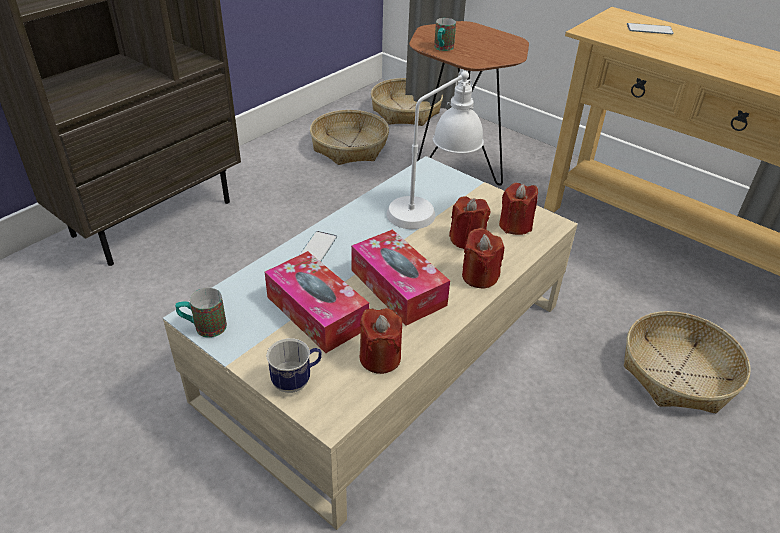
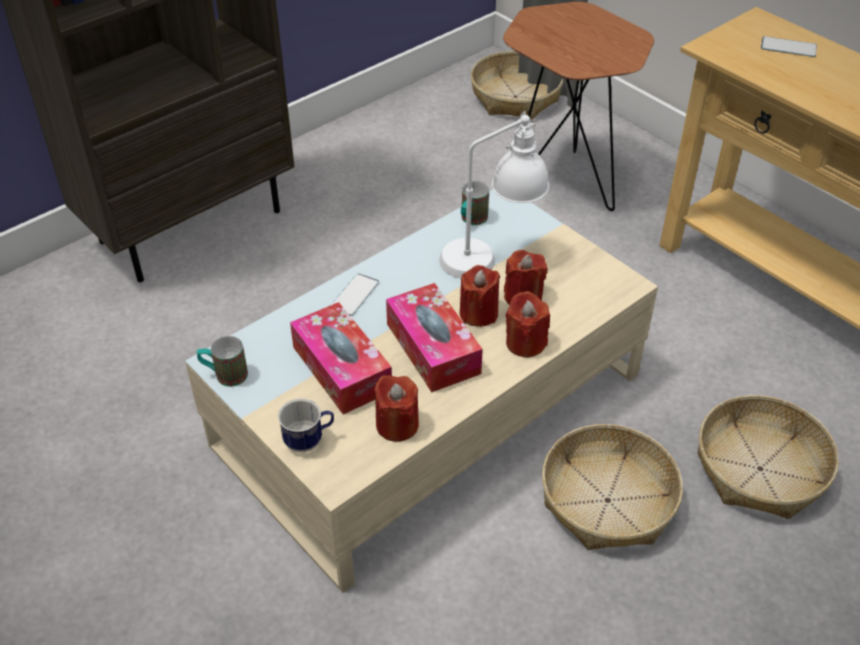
camera: 10 degrees right, 5 degrees up
basket [310,110,389,165] -> basket moved to [542,424,683,550]
mug [434,18,456,51] -> mug moved to [461,181,489,225]
red candle [499,183,538,235] -> red candle moved to [460,265,500,327]

